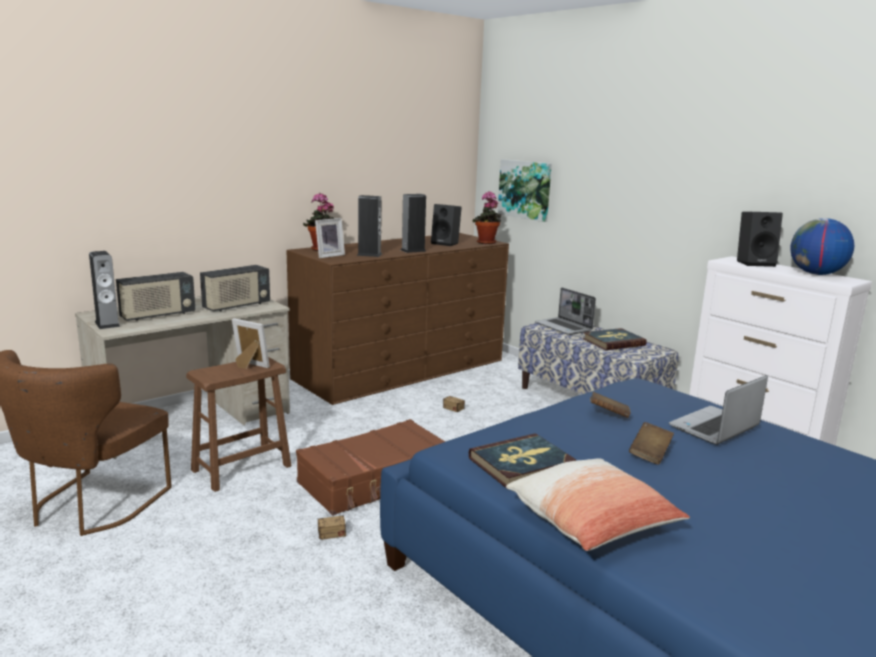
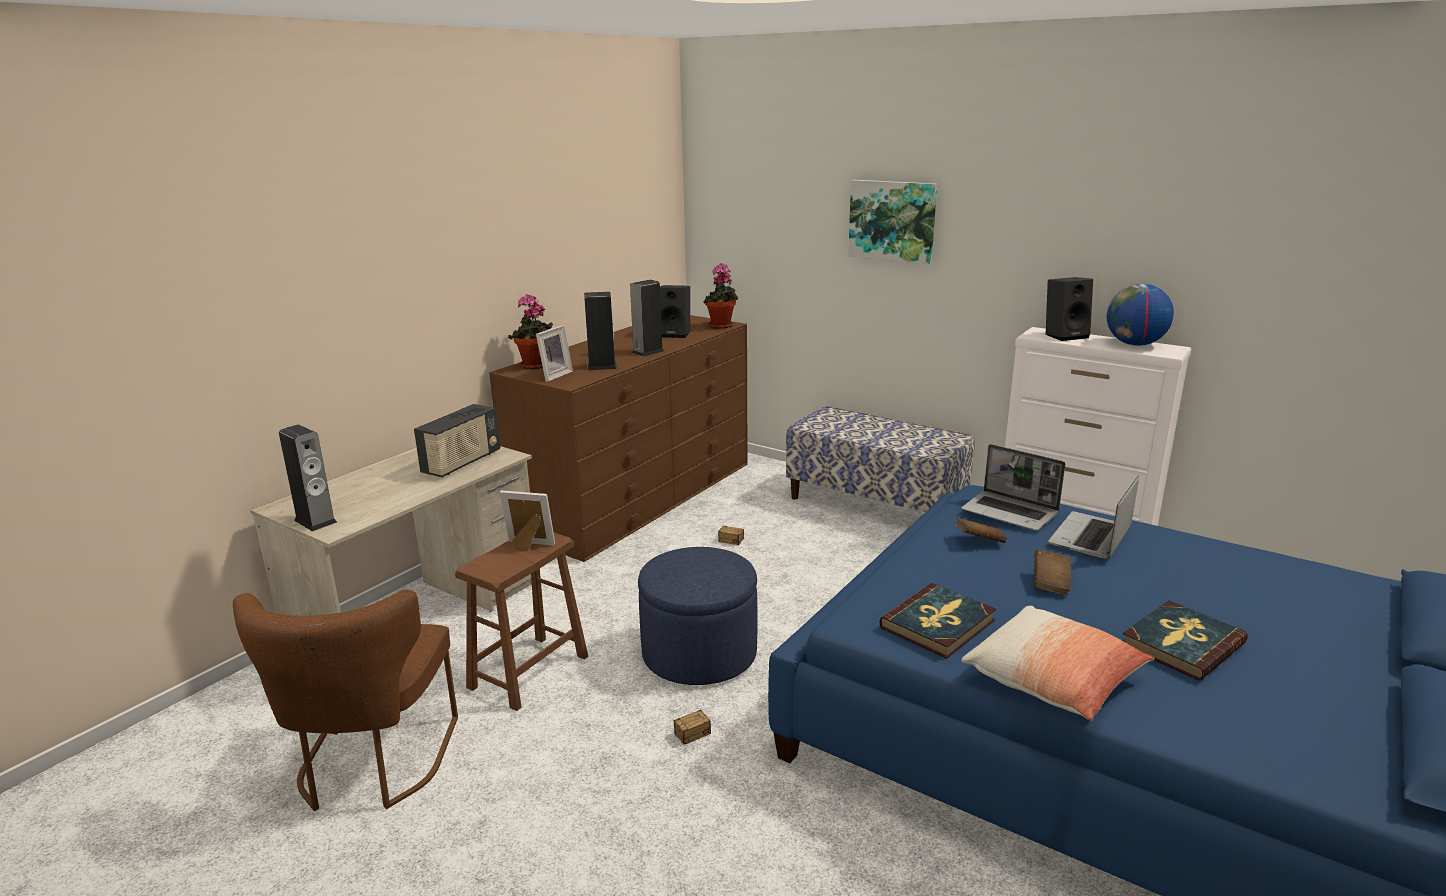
camera: 15 degrees left, 5 degrees up
radio [116,272,195,321] -> none
brown suitcase [296,419,445,515] -> blue ottoman [638,547,757,685]
picture [498,159,552,222] -> picture moved to [848,180,937,264]
laptop [535,287,596,335] -> laptop moved to [961,444,1065,531]
book [583,328,646,350] -> book moved to [1123,600,1248,681]

